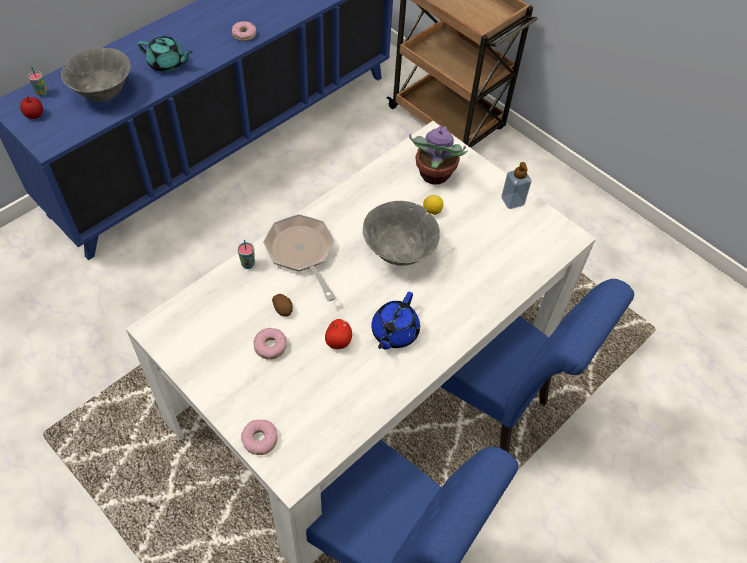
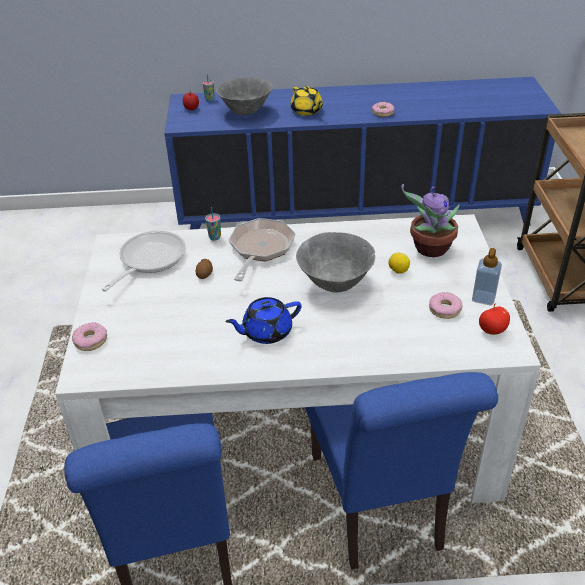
camera: 45 degrees right, 15 degrees down
turquoise teapot [137,36,193,72] -> yellow teapot [290,86,323,116]
donut [253,328,287,360] -> donut moved to [429,292,462,319]
apple [325,319,352,349] -> apple moved to [479,303,510,335]
none -> frying pan [101,231,186,292]

